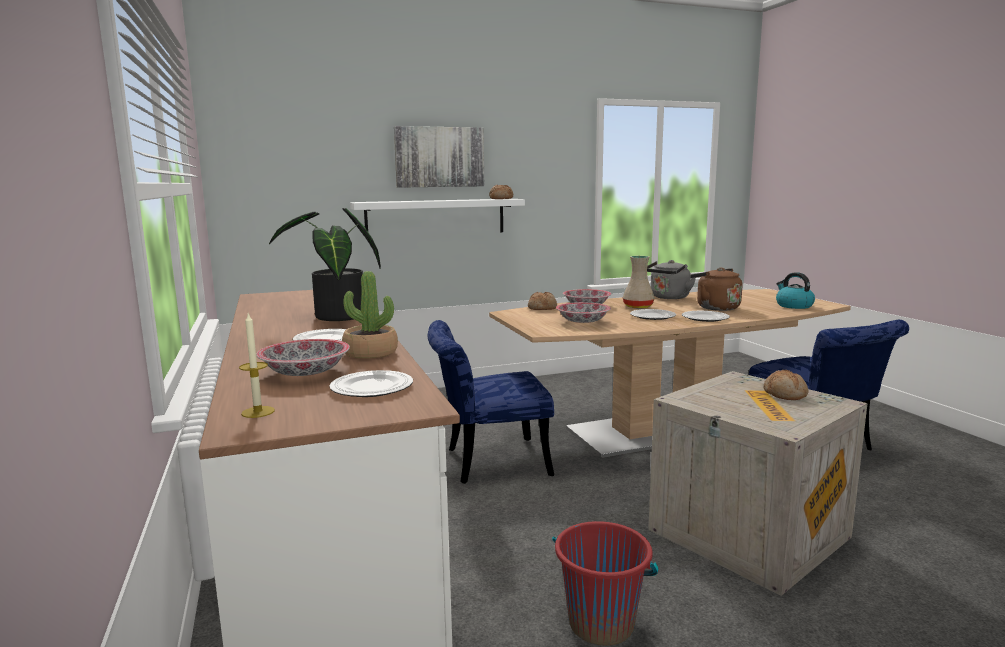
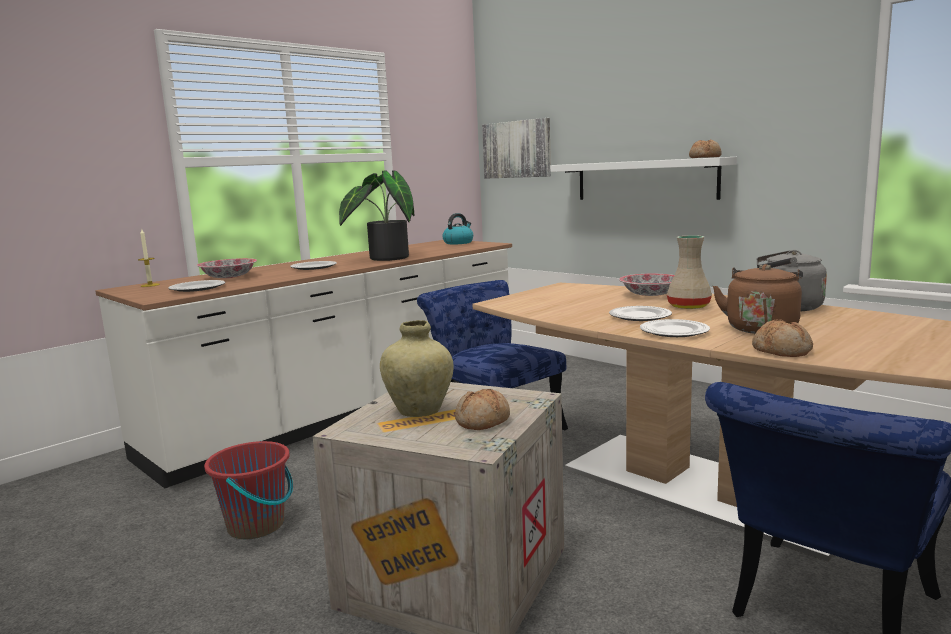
camera: 65 degrees right, 0 degrees up
potted plant [342,271,398,359] -> none
picture [394,126,484,188] -> picture moved to [482,118,551,179]
bread [528,292,557,310] -> bread moved to [752,319,813,357]
bowl [556,302,611,323] -> none
kettle [776,272,815,309] -> kettle moved to [442,213,473,244]
none -> beige vase [380,320,453,417]

